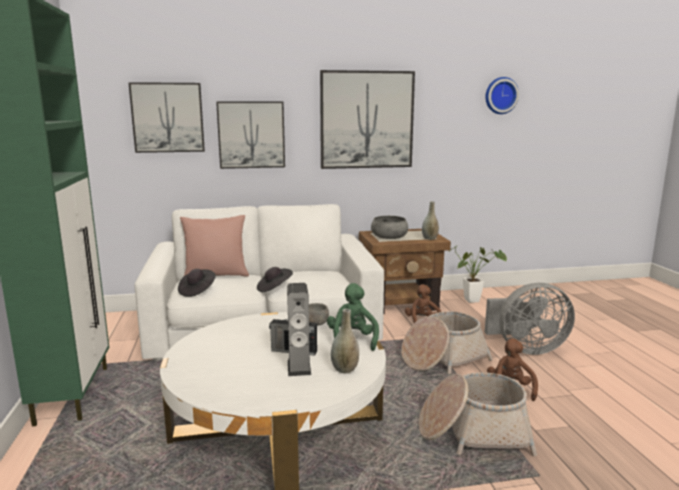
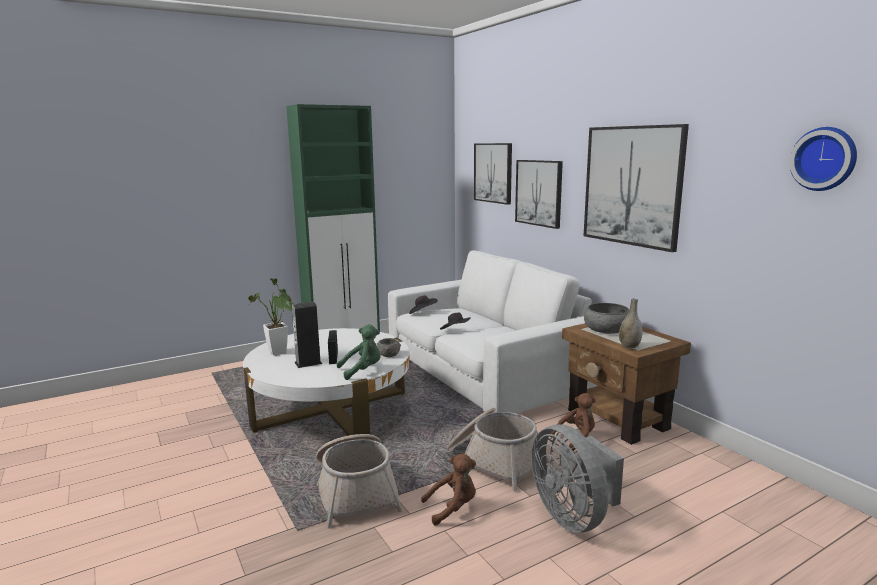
camera: 70 degrees right, 0 degrees up
pink pillow [180,215,249,277] -> none
grey vase [331,309,359,373] -> none
potted plant [448,246,507,303] -> potted plant moved to [248,278,294,355]

